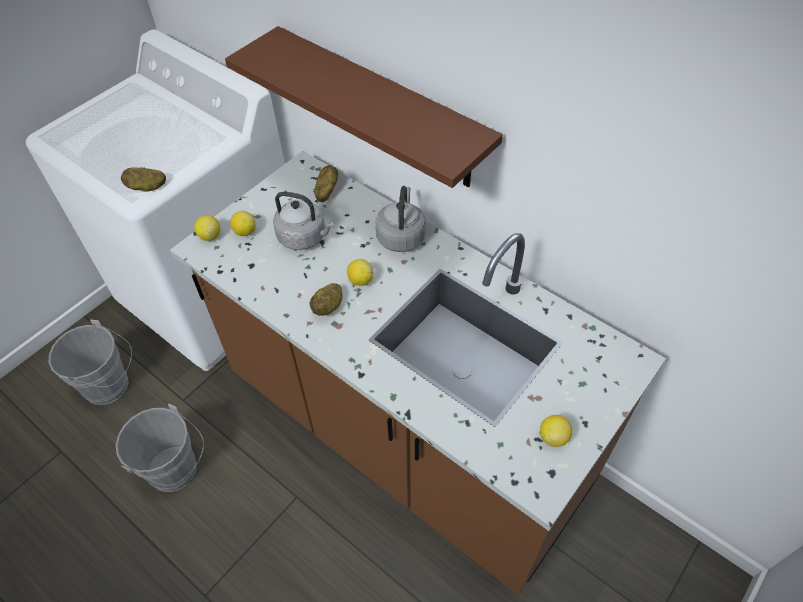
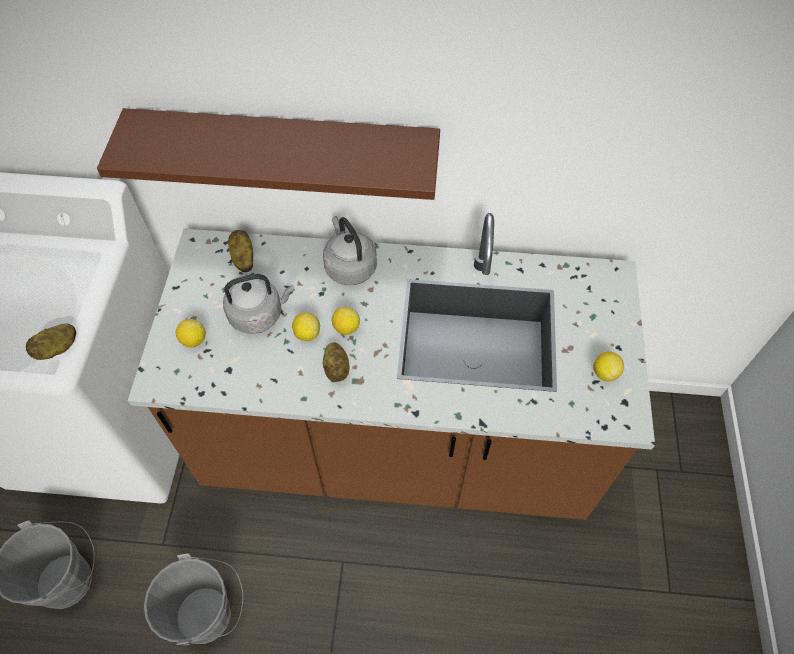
camera: 35 degrees left, 5 degrees up
lemon [194,215,221,241] -> lemon moved to [292,312,320,341]

